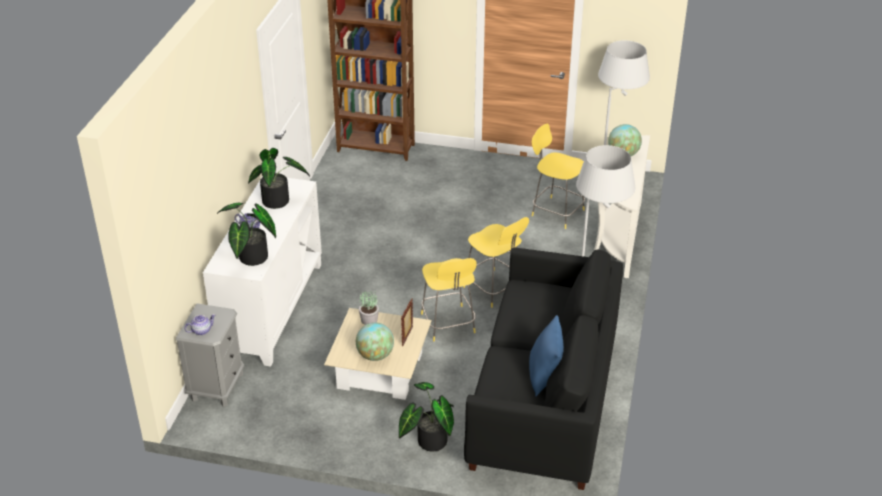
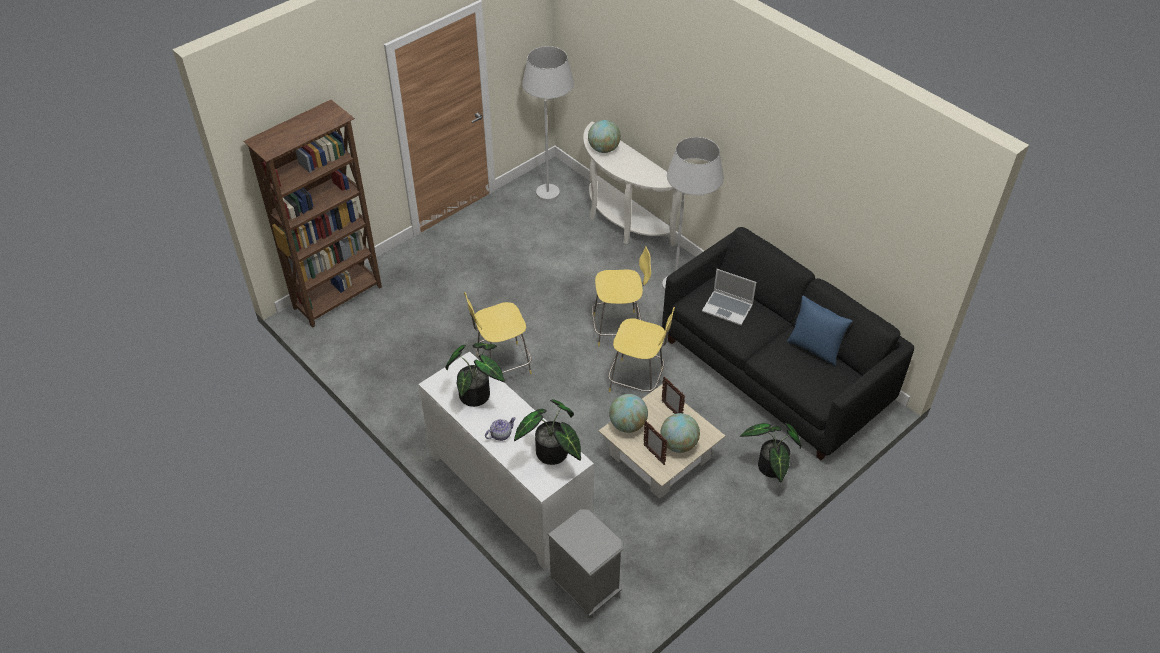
camera: 55 degrees left, 10 degrees up
teapot [185,314,216,335] -> none
potted plant [359,291,379,325] -> globe [609,394,648,433]
yellow stool [532,124,585,229] -> yellow stool moved to [464,292,532,374]
none -> picture frame [644,421,667,465]
none -> laptop [702,269,756,326]

